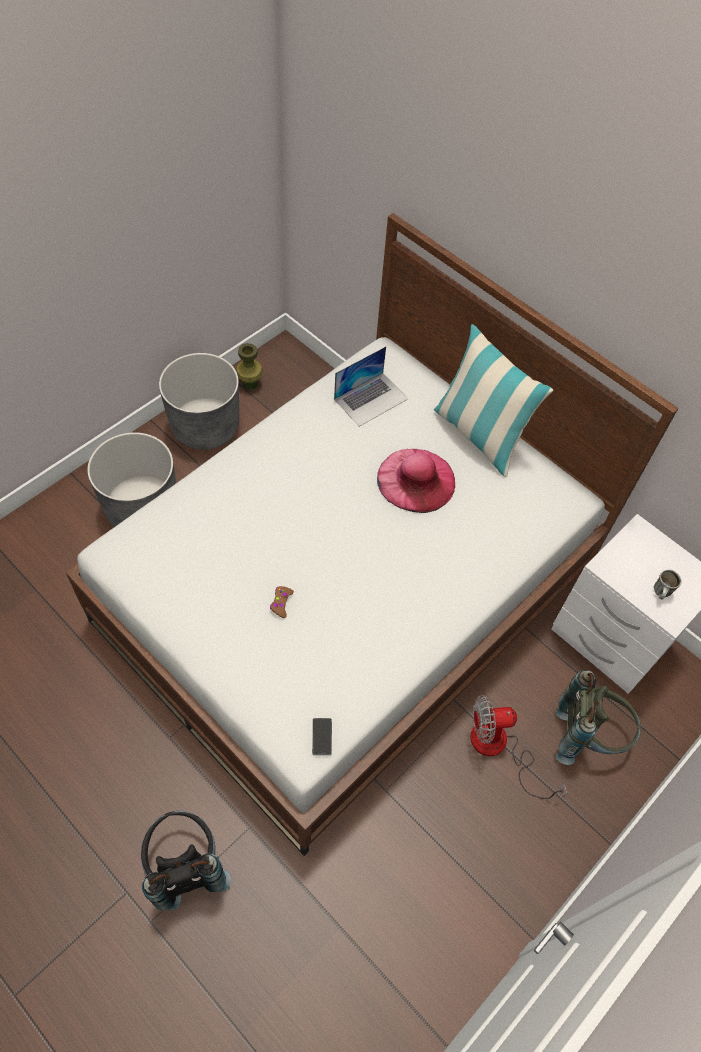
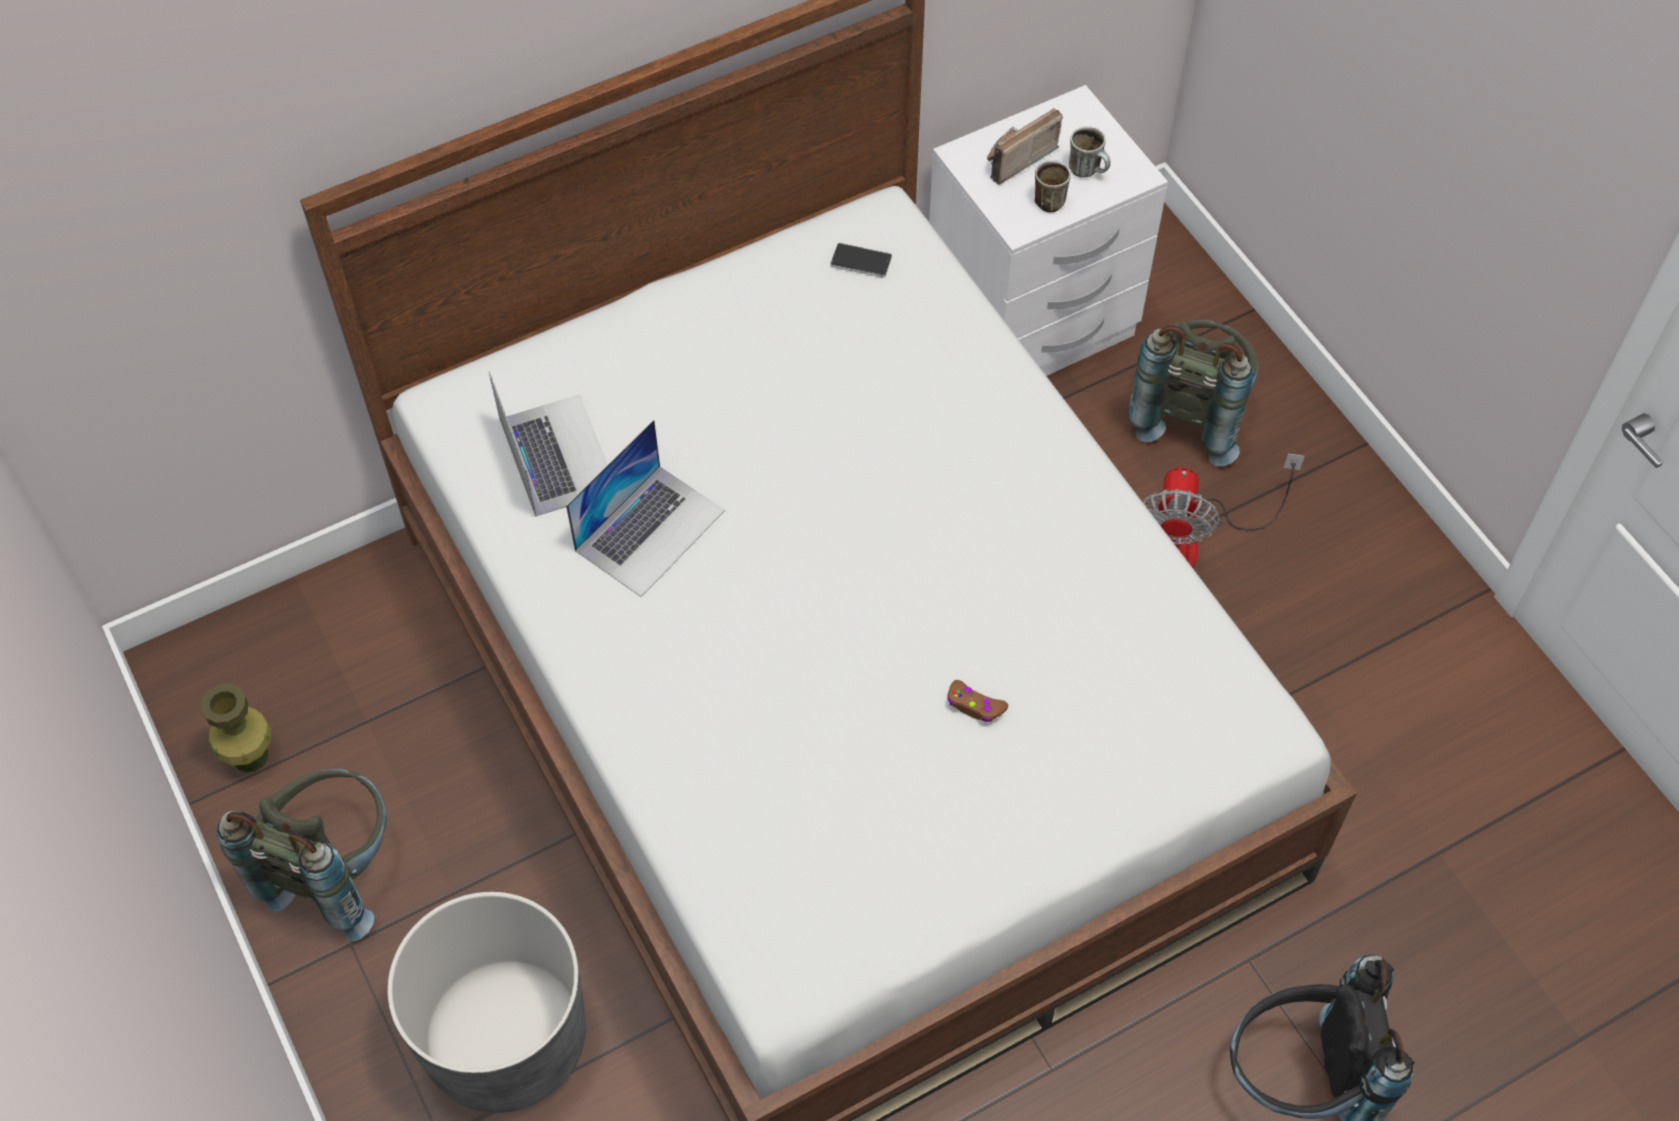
camera: 70 degrees left, 0 degrees up
grey planter [159,353,239,450] -> grey backpack [216,769,387,941]
phone [312,718,332,755] -> phone moved to [830,243,892,278]
pink hat [377,449,455,513] -> none
pillow [434,324,553,477] -> none
none -> laptop [566,419,725,597]
none -> radio [987,108,1063,185]
none -> mug [1035,160,1071,213]

